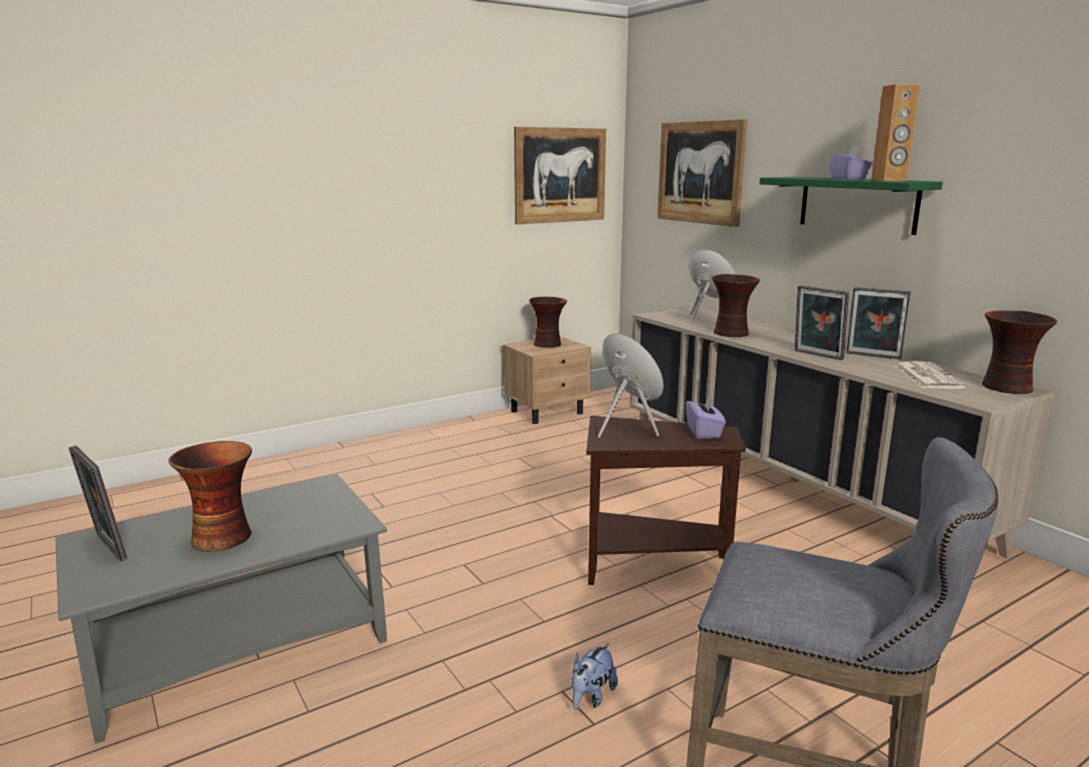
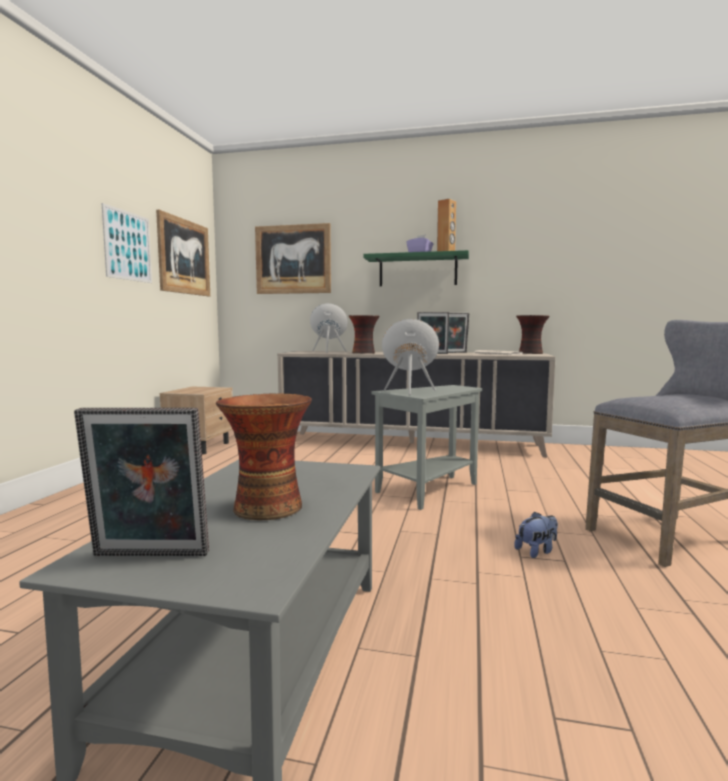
camera: 45 degrees left, 10 degrees down
vase [529,297,567,348] -> none
plush toy [571,643,618,709] -> plush toy turned 105 degrees counterclockwise [514,512,558,558]
brown side table [586,416,746,585] -> grey side table [372,385,482,510]
purple tissue box [686,394,726,439] -> none
none -> picture [102,203,152,283]

